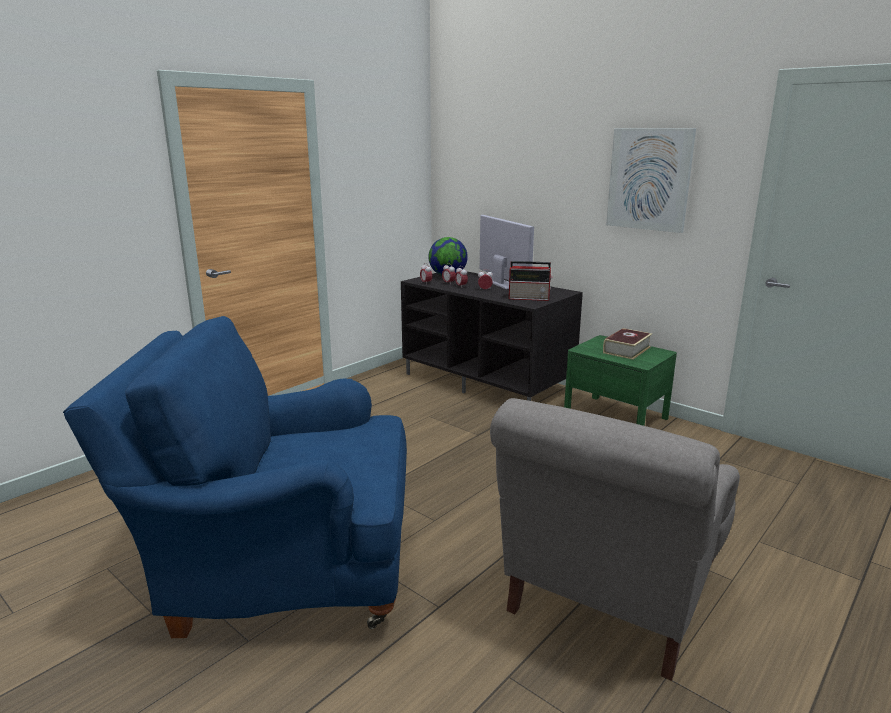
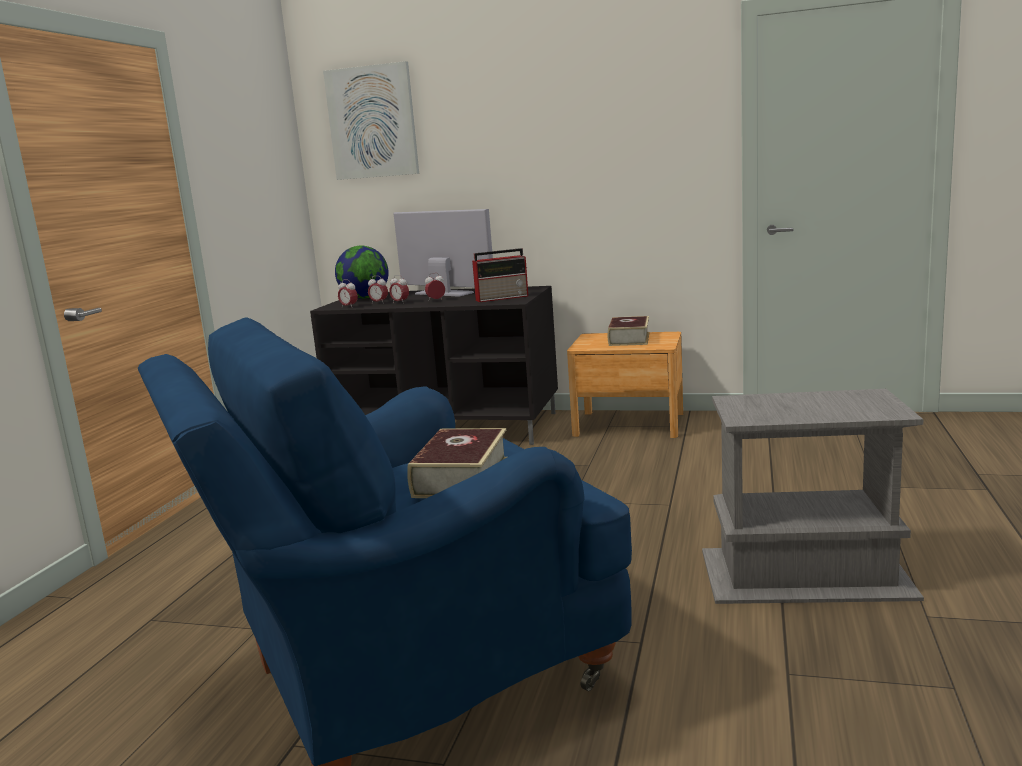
camera: 25 degrees left, 5 degrees down
grey armchair [490,398,740,681] -> grey side table [702,389,924,604]
green nightstand [564,335,677,426] -> brown nightstand [567,332,683,438]
picture [606,128,696,233] -> picture moved to [323,61,419,180]
none -> book [407,428,507,498]

